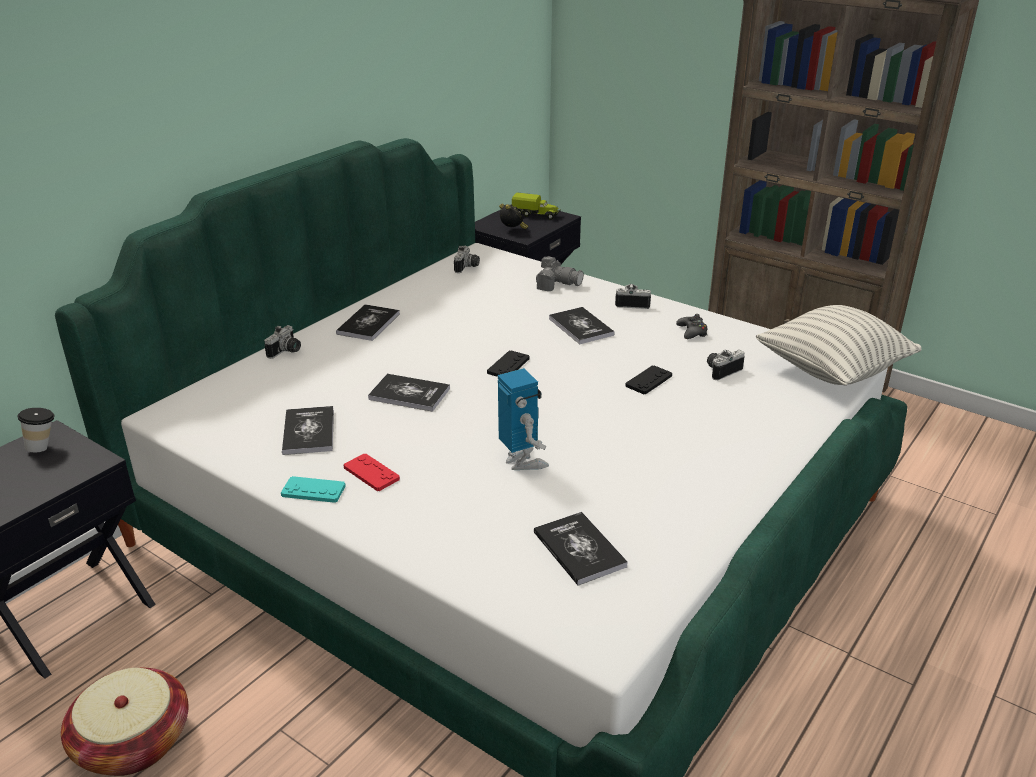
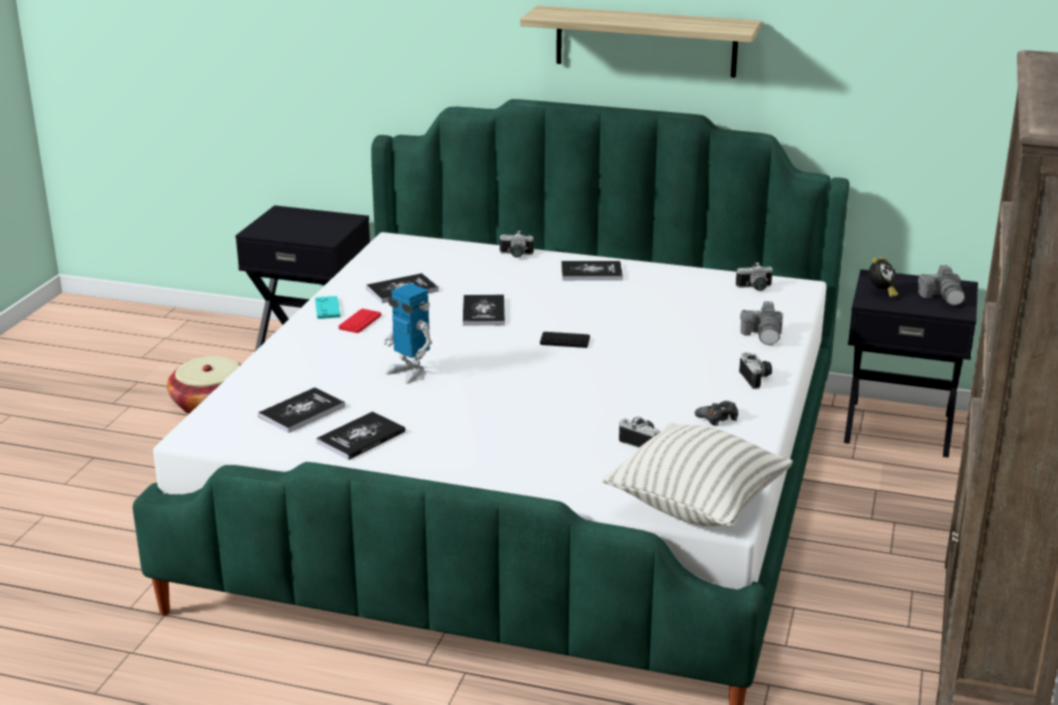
camera: 70 degrees right, 5 degrees down
cup [18,408,54,452] -> none
toy robot [498,368,549,470] -> toy robot turned 90 degrees clockwise [384,283,432,384]
toy truck [512,192,561,220] -> camera [918,265,965,305]
book [549,307,615,344] -> book moved to [316,411,405,460]
black game controller [625,365,672,394] -> none
none -> shelf [520,5,762,78]

